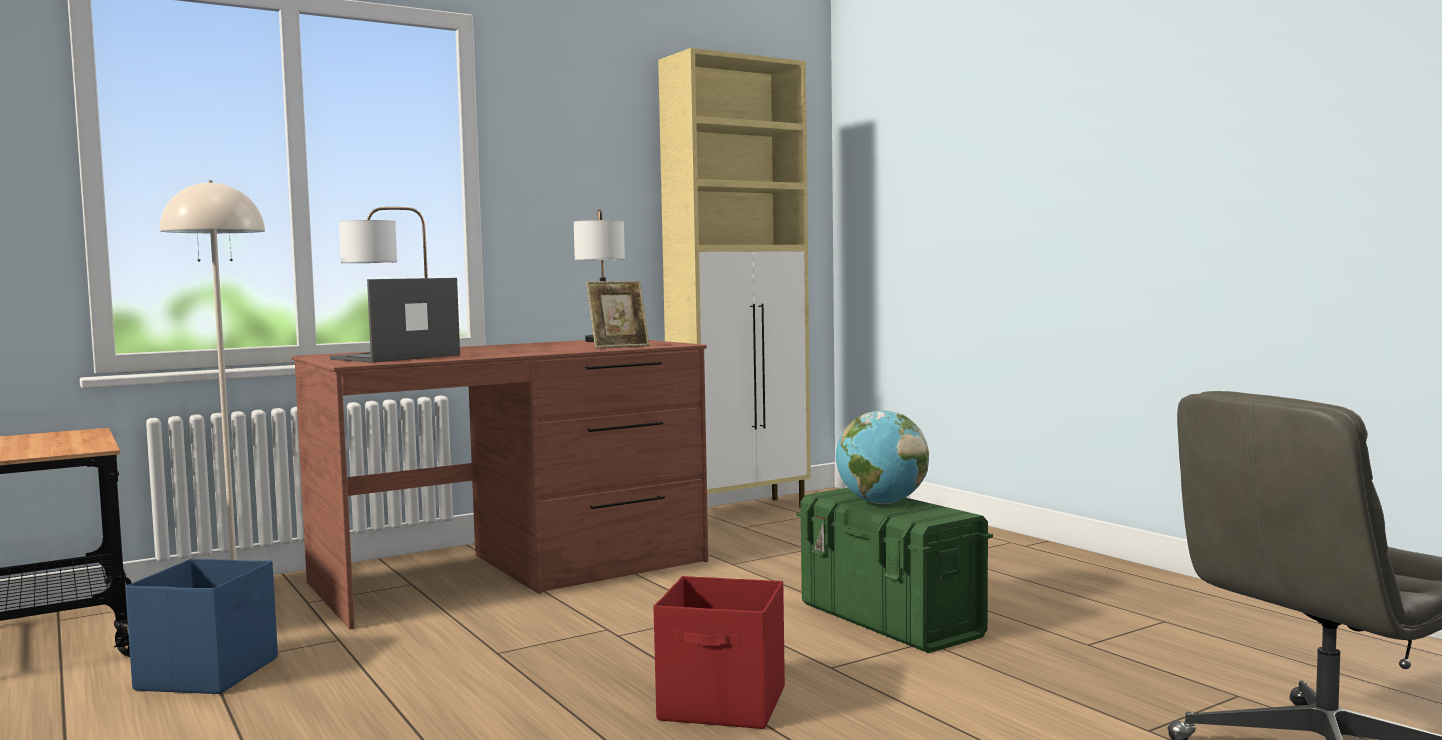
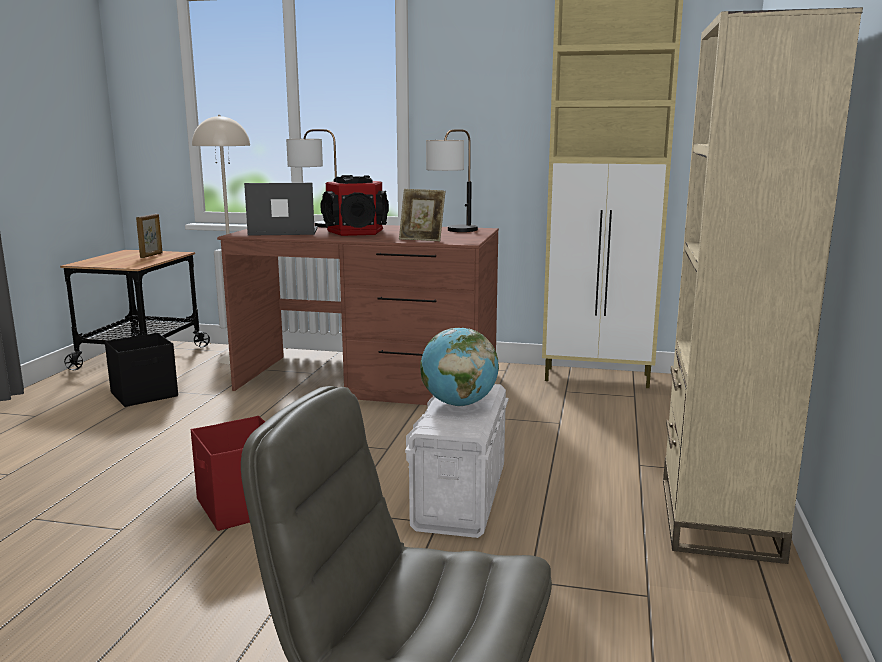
camera: 45 degrees right, 10 degrees up
blue storage box [125,559,278,694] -> black storage box [105,333,178,407]
green storage box [796,488,993,653] -> white storage box [405,384,509,538]
none -> picture frame [136,214,163,258]
none -> speaker [320,175,389,236]
none -> beige bookcase [663,7,863,564]

